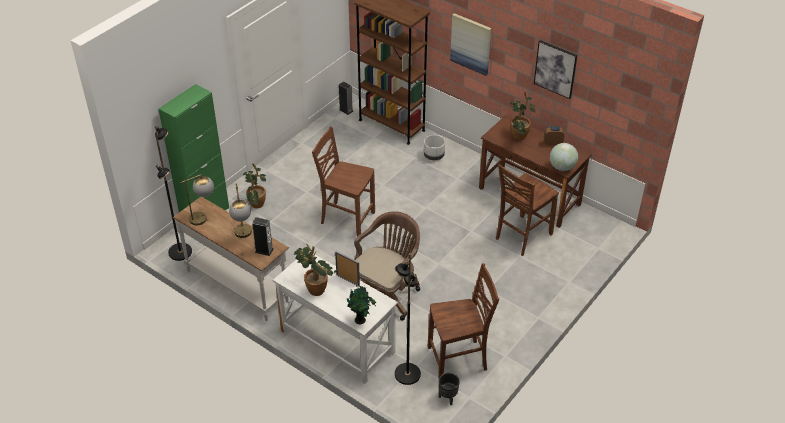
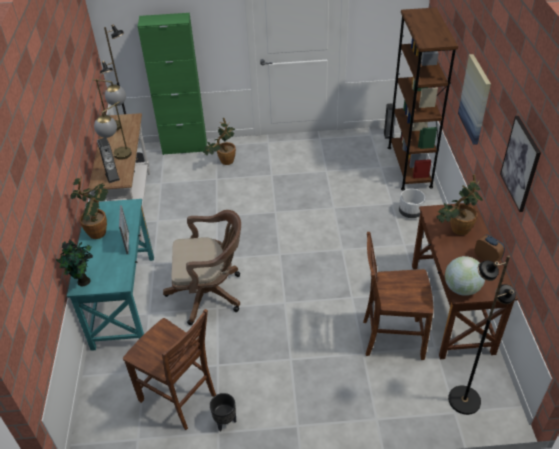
camera: 50 degrees right, 0 degrees up
white desk [273,251,398,384] -> turquoise desk [67,199,154,351]
brown chair [312,126,375,236] -> none
black floor lamp [395,253,421,385] -> black floor lamp moved to [448,255,516,415]
black planter [438,373,460,405] -> black planter moved to [210,393,236,431]

